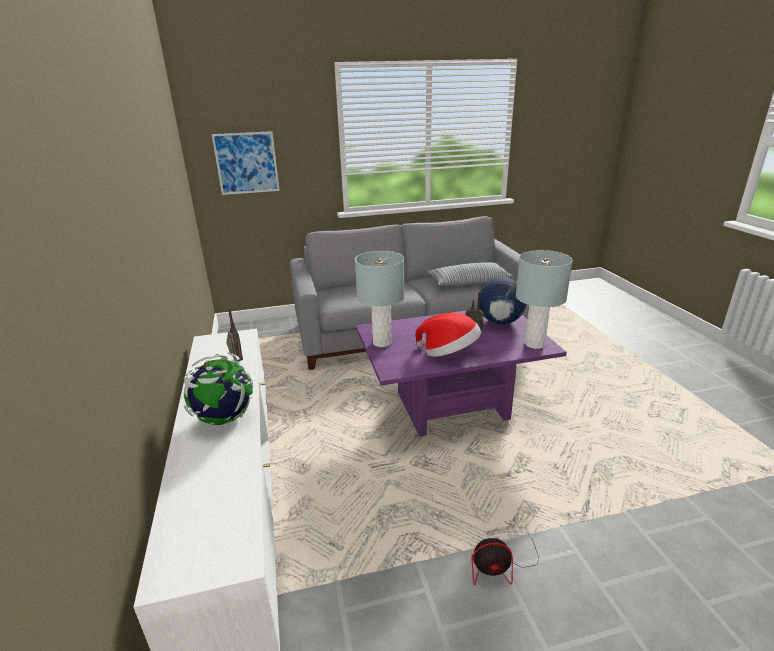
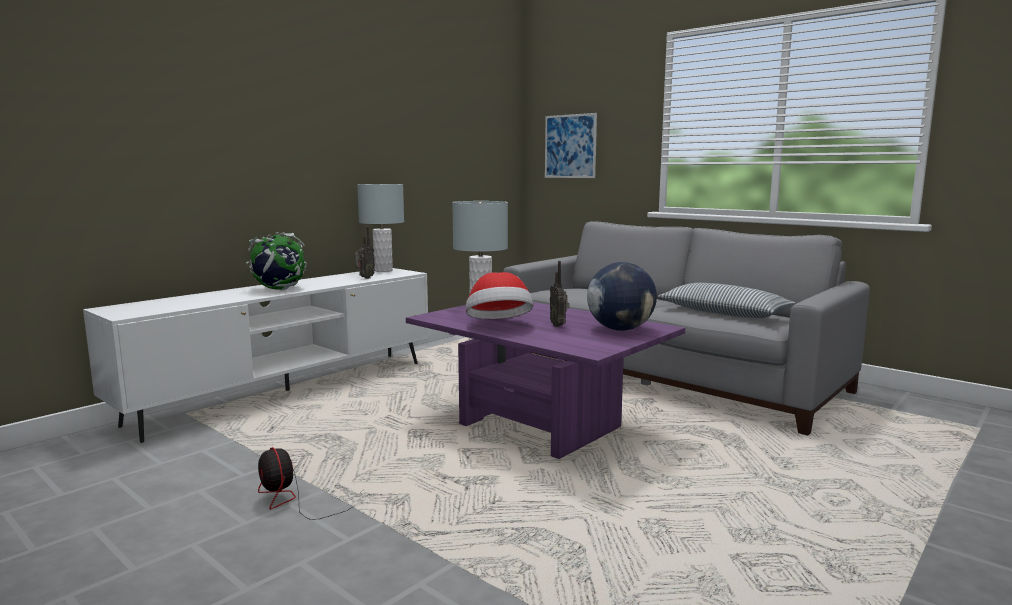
camera: 55 degrees right, 15 degrees down
grey table lamp [516,250,573,349] -> grey table lamp moved to [357,184,404,272]

